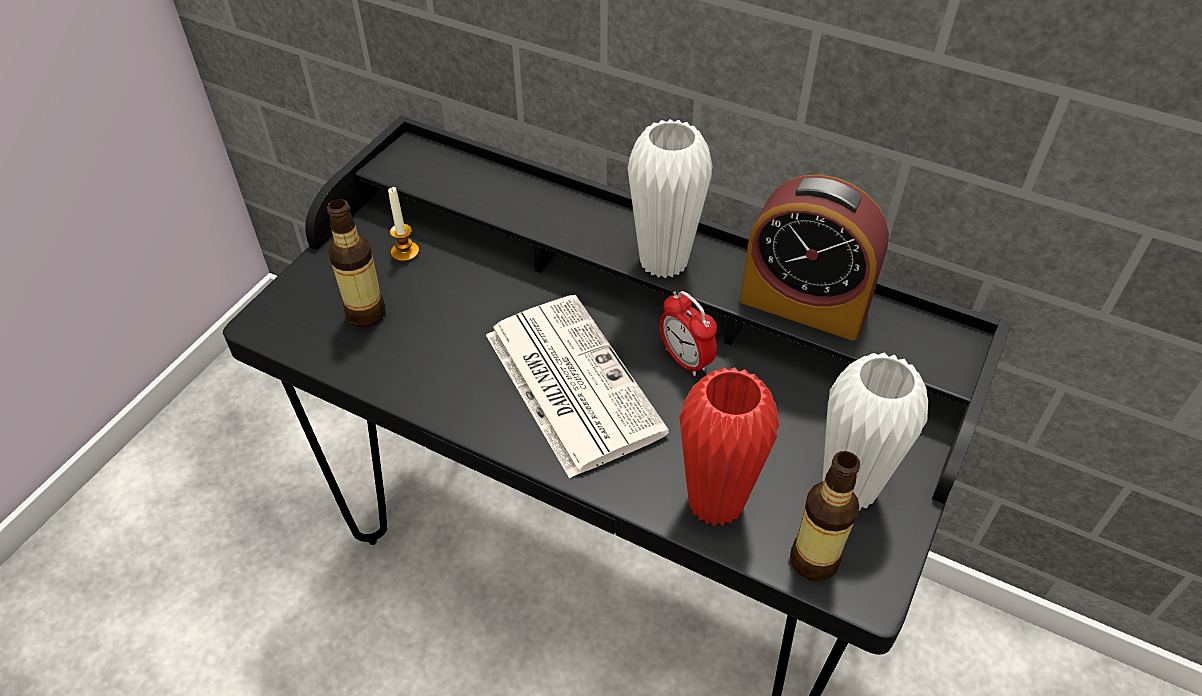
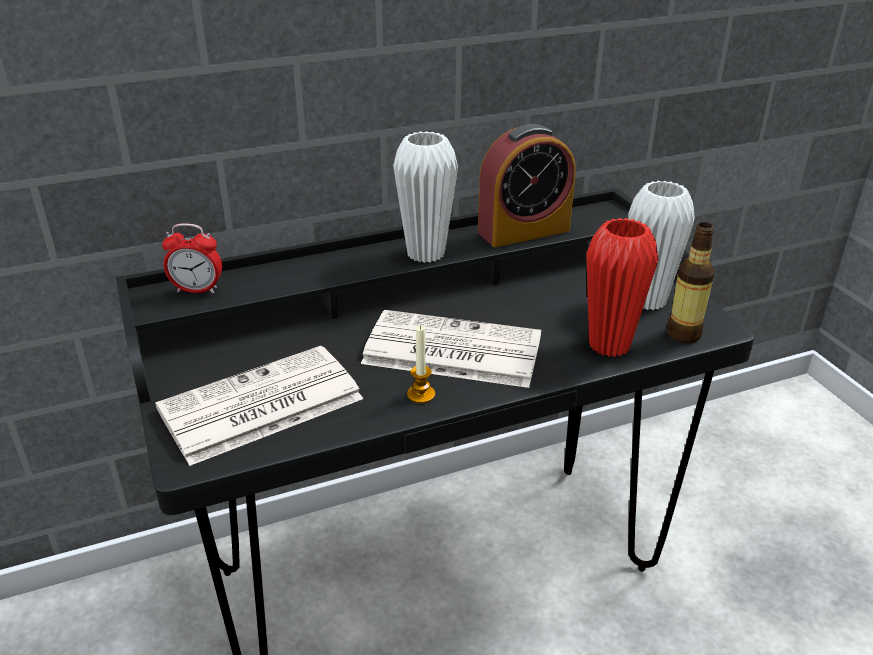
camera: 50 degrees left, 15 degrees down
bottle [327,199,386,327] -> newspaper [155,346,363,466]
candle [388,187,419,262] -> candle moved to [407,325,435,404]
alarm clock [659,291,717,376] -> alarm clock moved to [162,223,222,293]

